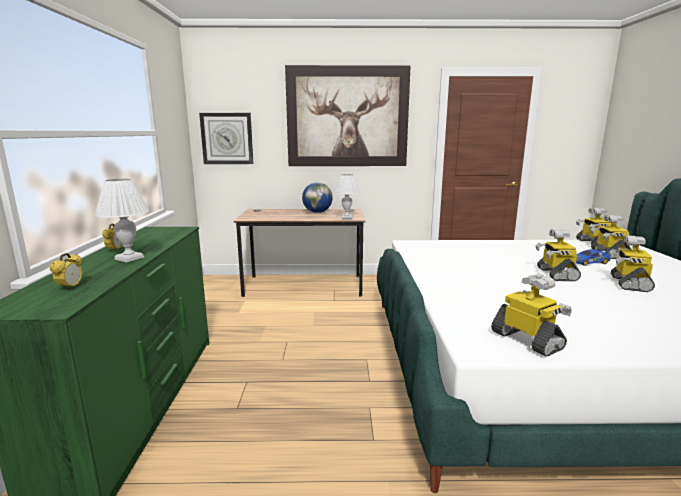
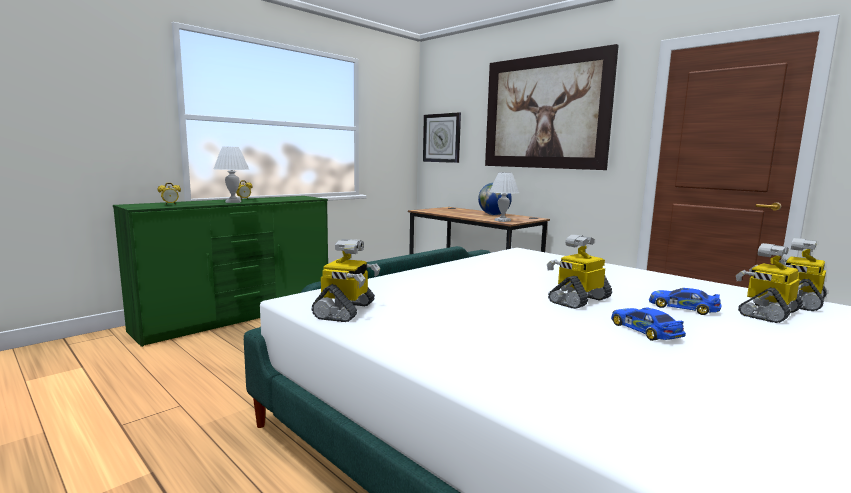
camera: 45 degrees right, 5 degrees down
toy robot [609,235,655,292] -> toy car [611,307,686,341]

